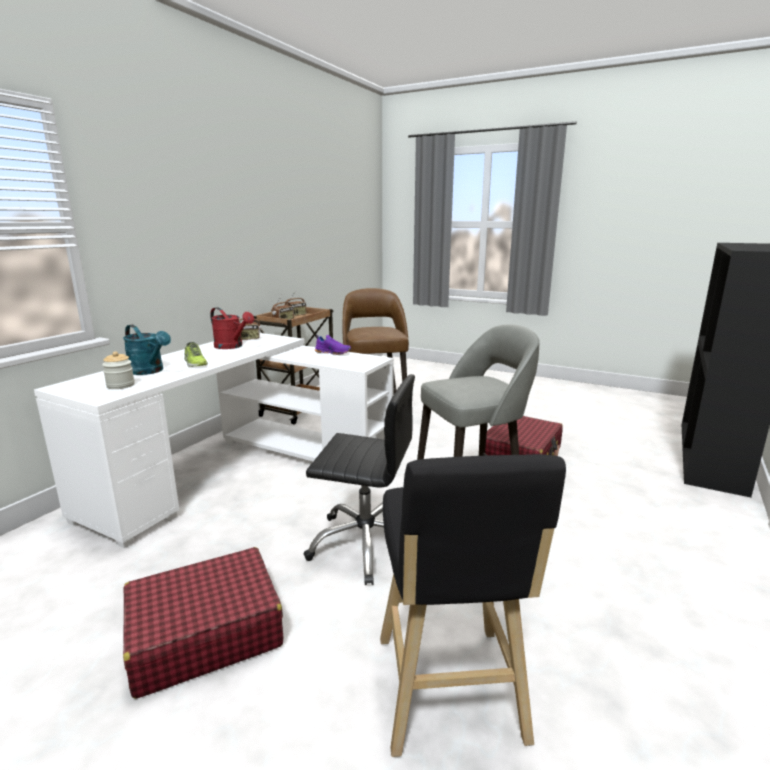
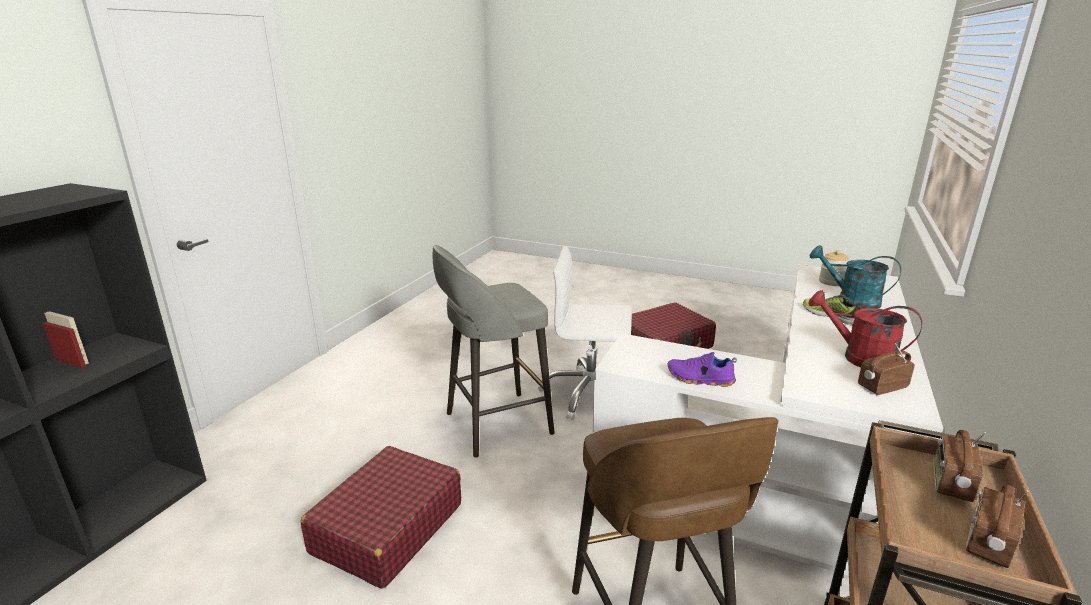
camera: 175 degrees right, 5 degrees up
black office chair [304,374,415,585] -> white office chair [538,246,632,420]
black stool [380,454,566,757] -> none

